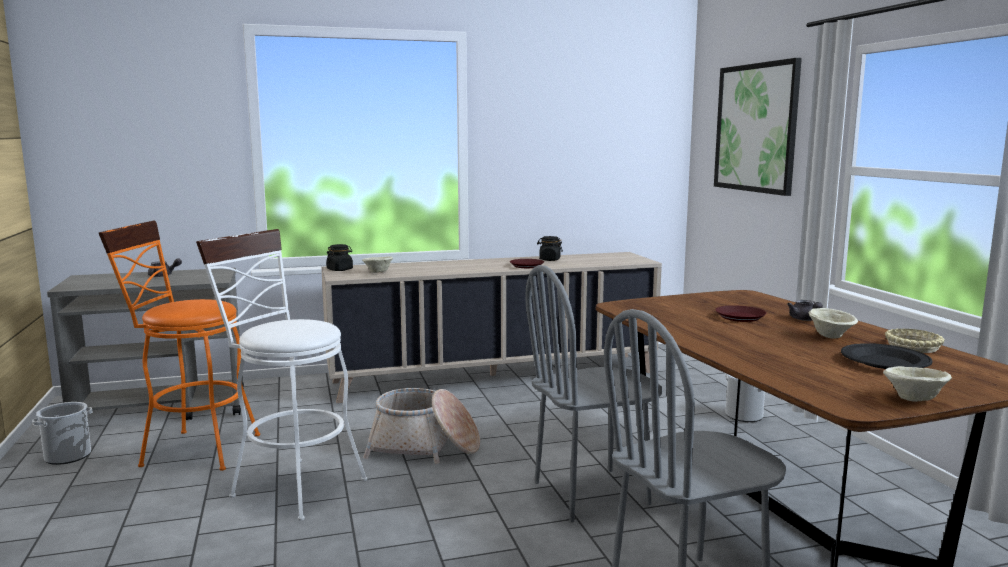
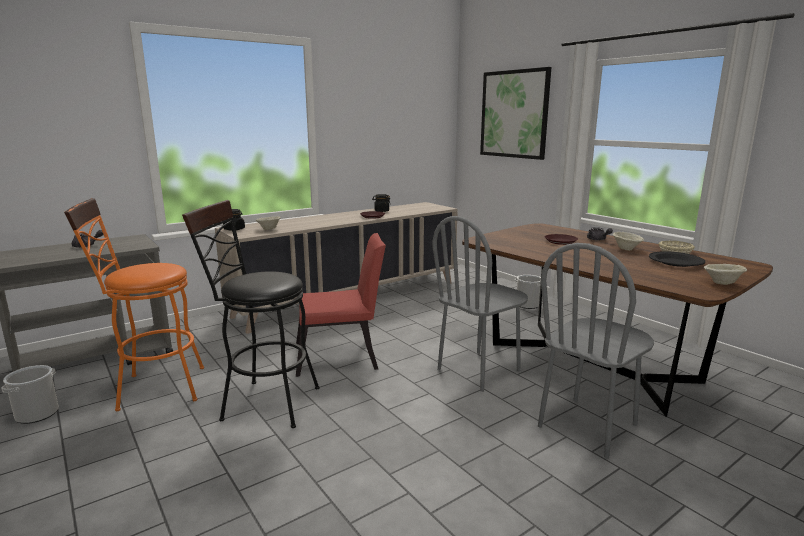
camera: 20 degrees left, 5 degrees up
white stool [196,229,367,521] -> black stool [182,200,319,428]
basket [363,388,480,464] -> red chair [296,233,386,377]

